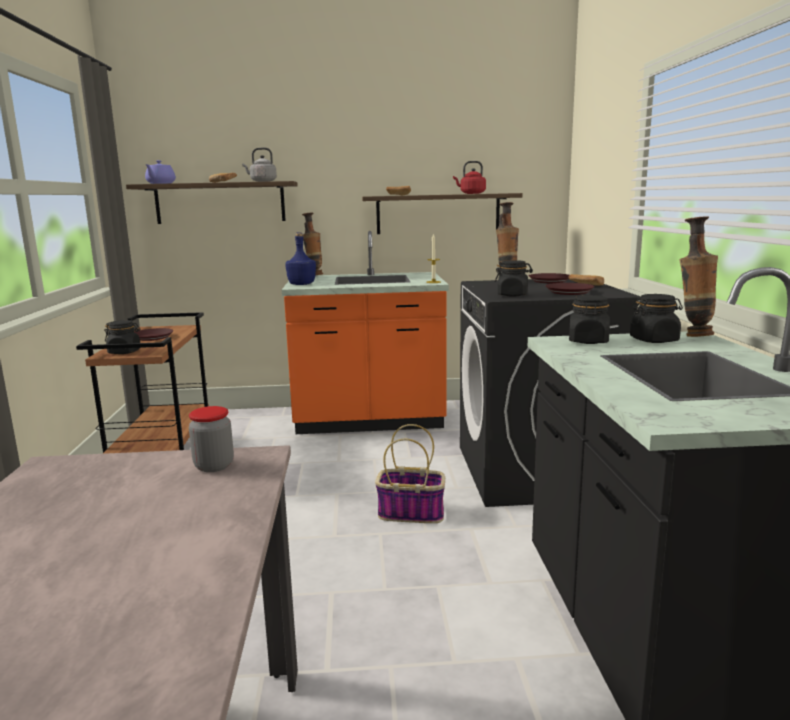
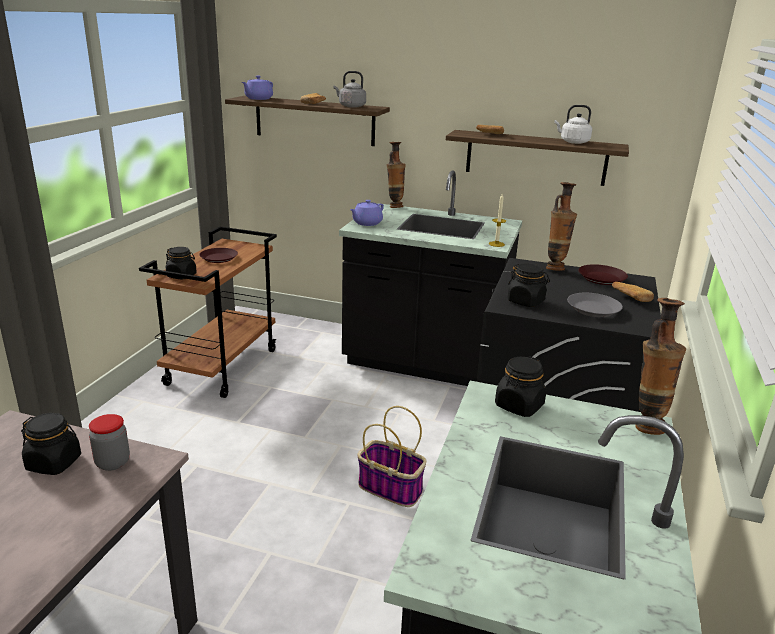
camera: 20 degrees right, 10 degrees up
orange counter [282,231,449,434] -> black counter [339,170,522,386]
blue bottle [285,232,316,285] -> purple teapot [350,200,384,226]
red kettle [453,161,486,194] -> white kettle [554,105,592,144]
brown plate [546,283,595,295] -> grey plate [567,293,623,317]
black jar [630,294,683,343] -> black jar moved to [21,413,81,475]

